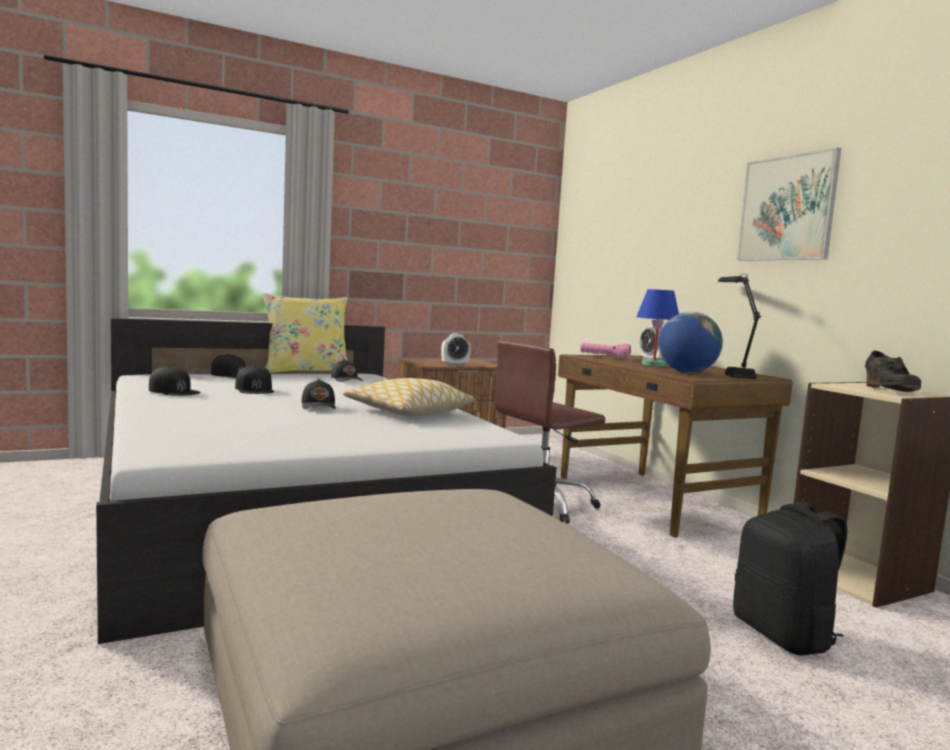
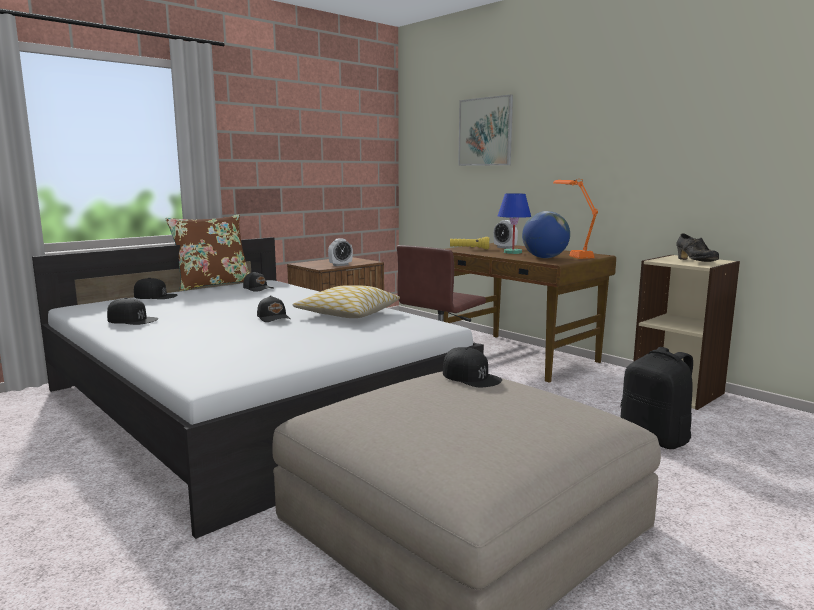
camera: 15 degrees left, 5 degrees up
black cap [235,365,274,394] -> black cap moved to [443,347,502,387]
yellow pillow [263,293,348,373] -> brown pillow [166,214,250,291]
pink flashlight [580,343,631,360] -> yellow flashlight [450,237,489,249]
black table lamp [718,274,761,379] -> orange table lamp [553,179,598,259]
picture [737,147,841,261] -> picture moved to [458,95,513,166]

